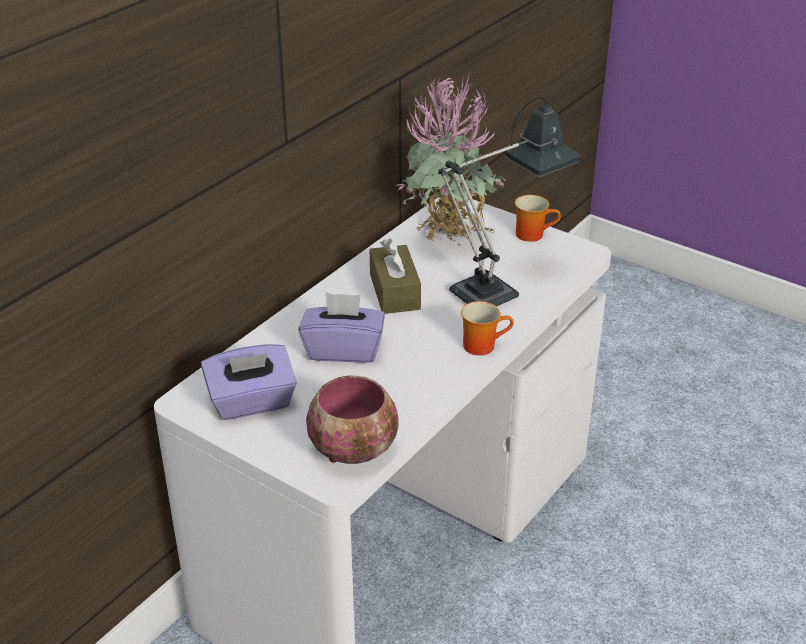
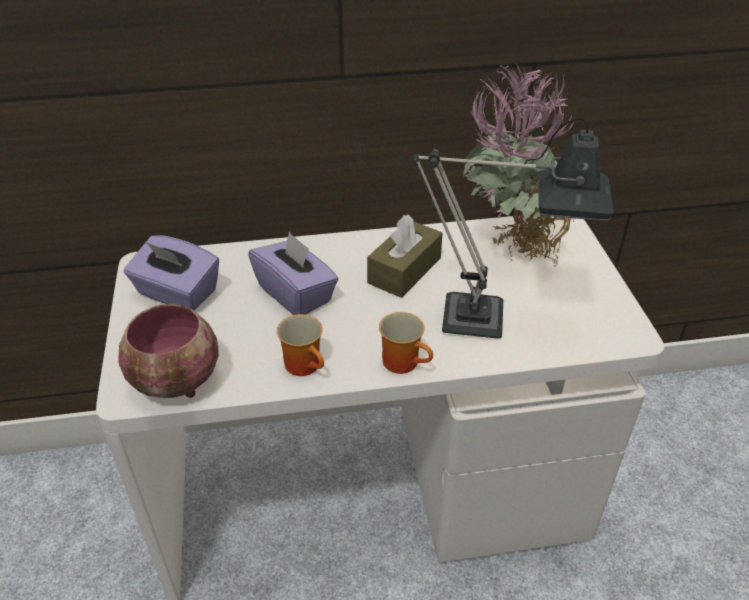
camera: 45 degrees right, 5 degrees up
mug [515,195,561,242] -> mug moved to [277,314,324,376]

